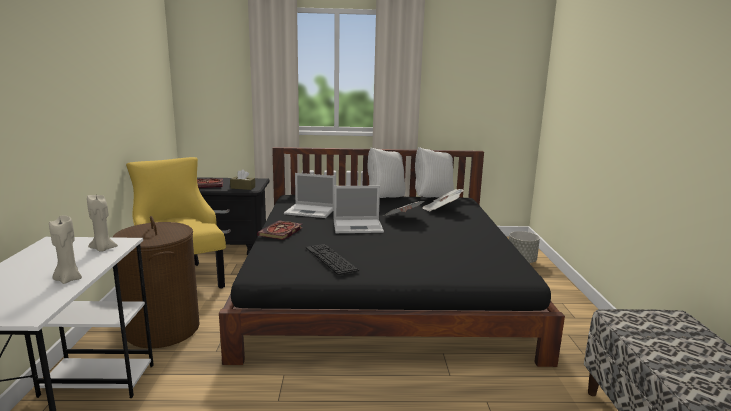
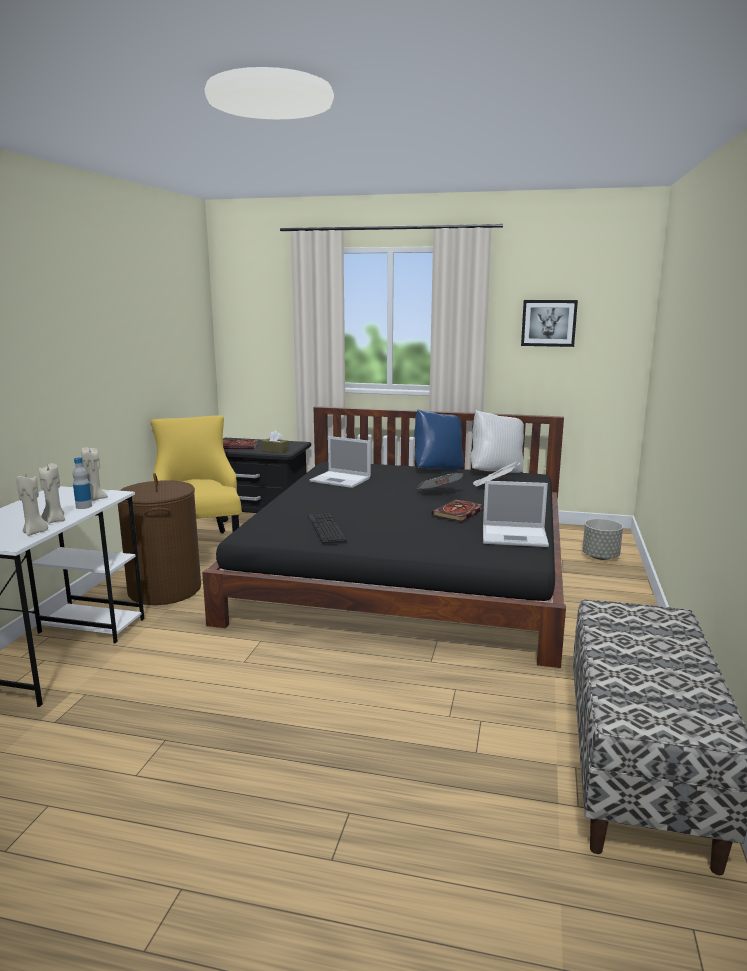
camera: 15 degrees right, 0 degrees up
book [257,221,303,240] -> book moved to [431,499,483,522]
laptop [334,186,384,233] -> laptop moved to [483,481,549,547]
white pillow [367,147,405,198] -> blue pillow [415,409,464,470]
none -> beige candle [16,476,48,536]
none -> bottle [73,457,92,509]
none -> picture [521,300,578,347]

